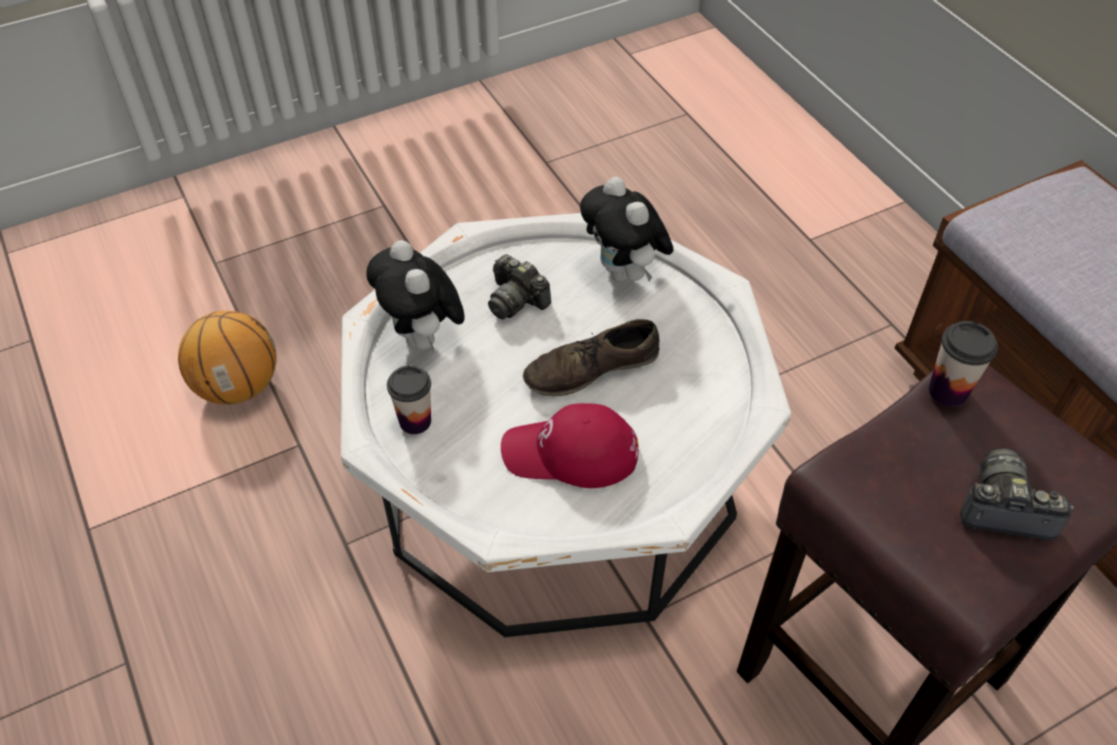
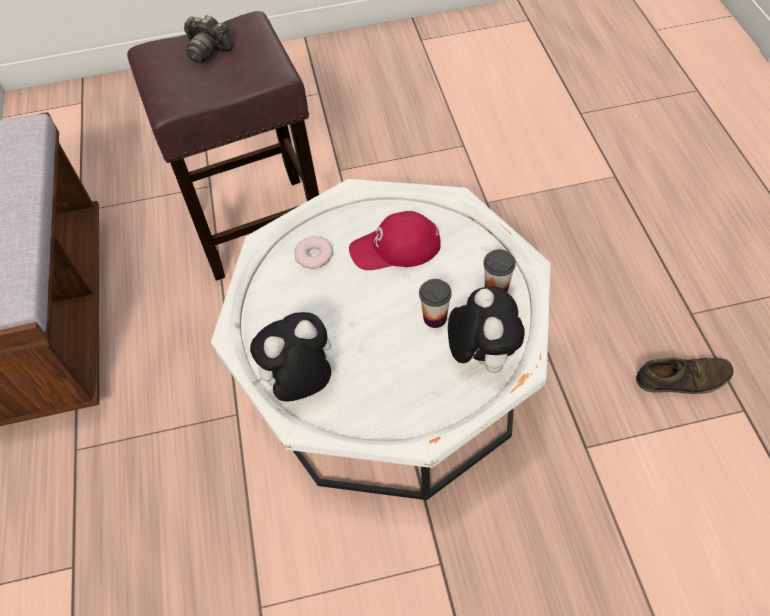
camera: 160 degrees left, 5 degrees up
basketball [178,311,277,405] -> none
camera [488,254,551,319] -> none
red cap [501,403,638,488] -> red cap turned 150 degrees clockwise [349,211,441,270]
brown shoe [523,319,660,396] -> brown shoe moved to [636,358,734,394]
plush toy [580,177,673,282] -> plush toy turned 105 degrees counterclockwise [250,312,331,402]
cup [929,321,998,407] -> cup moved to [419,279,452,328]
none -> donut [294,236,333,269]

